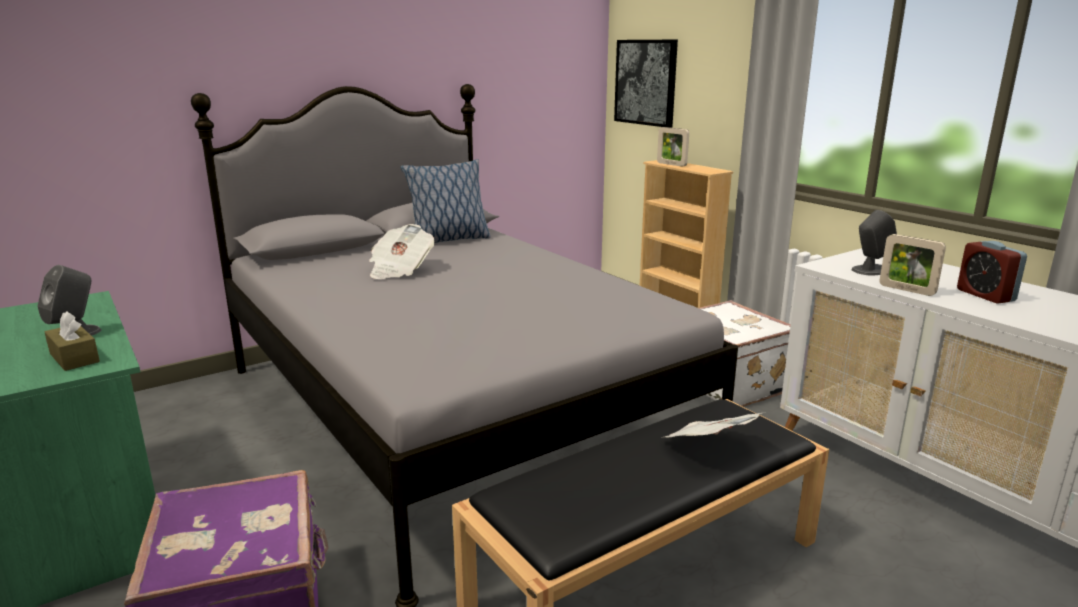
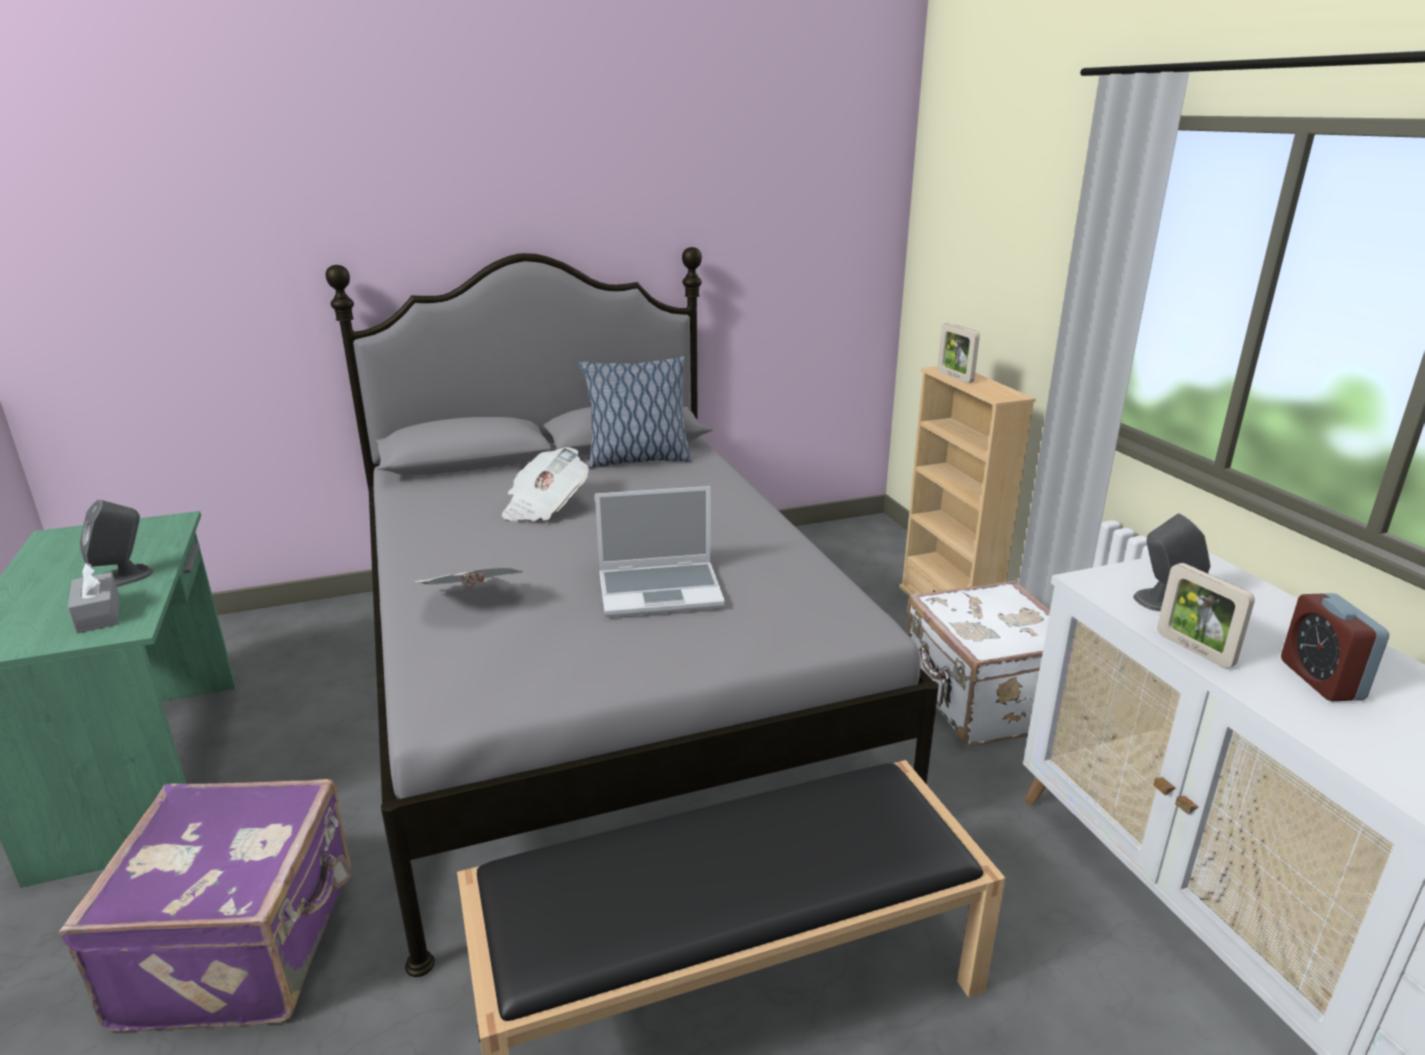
camera: 15 degrees right, 5 degrees up
brown tissue box [45,311,100,371] -> grey tissue box [68,563,120,633]
picture [614,40,678,128] -> none
newspaper [661,412,766,438] -> newspaper moved to [413,568,523,587]
none -> laptop [595,486,725,617]

